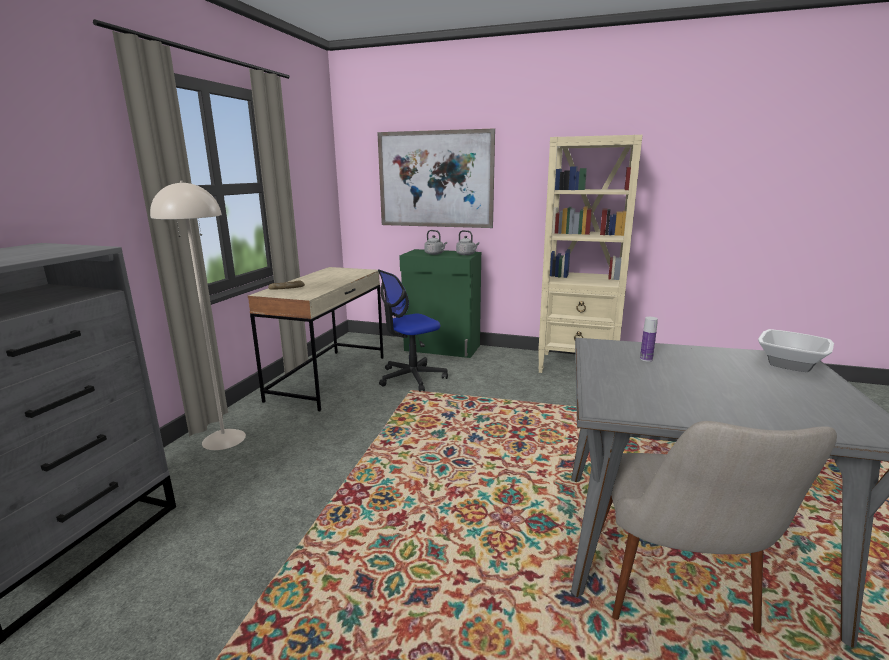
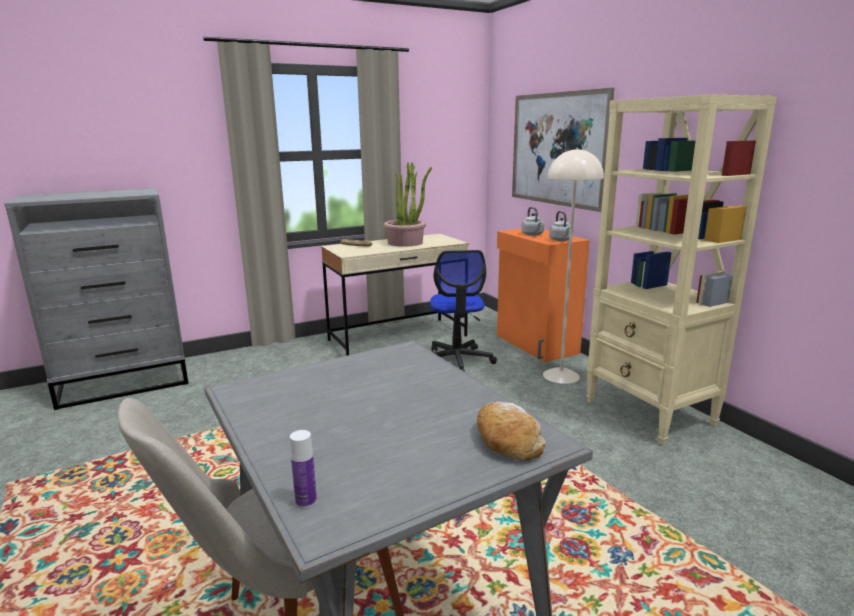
camera: 45 degrees right, 0 degrees up
beige floor lamp [150,181,246,450] -> beige floor lamp moved to [543,148,604,384]
office chair [378,269,448,392] -> office chair turned 105 degrees counterclockwise [430,250,497,372]
green cabinet [399,249,481,358] -> orange cabinet [497,229,590,362]
bottle [640,317,658,362] -> bottle moved to [290,430,317,508]
bowl [758,329,834,372] -> bread [477,402,546,461]
none -> potted plant [384,162,432,247]

